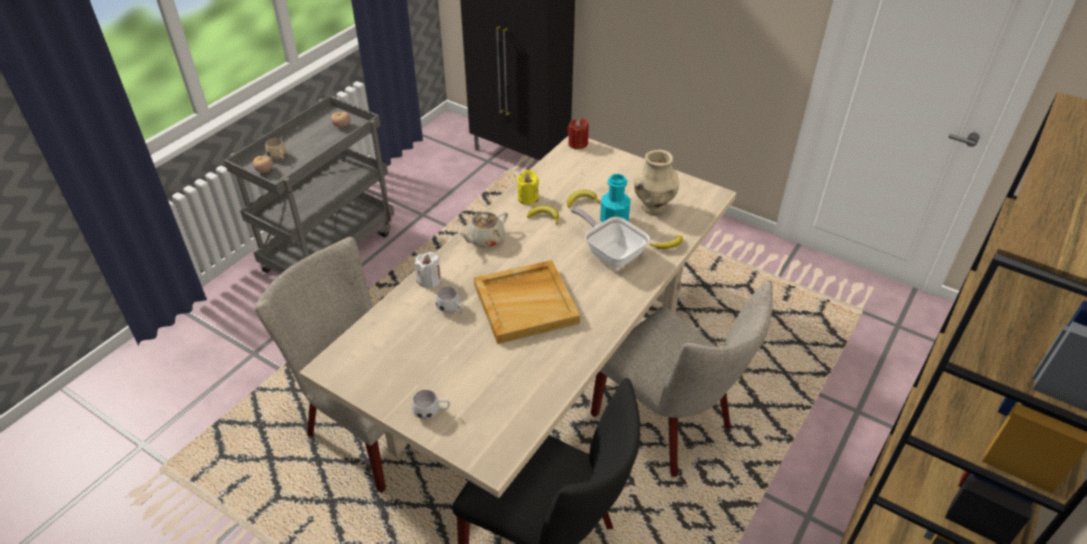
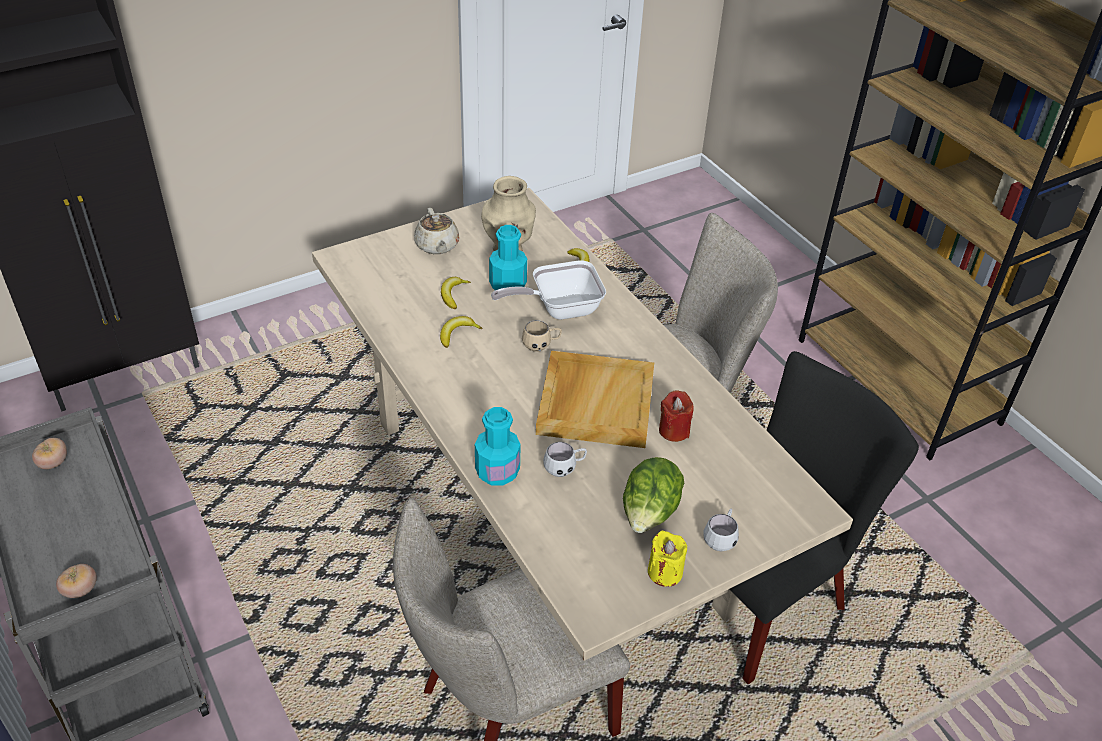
camera: 65 degrees left, 0 degrees up
beige mug [265,138,286,159] -> beige mug moved to [522,320,562,352]
white candle [415,252,441,288] -> turquoise bottle [475,407,521,486]
beige teapot [459,212,508,247] -> beige teapot moved to [414,208,459,254]
yellow candle [517,170,539,205] -> yellow candle moved to [648,531,687,587]
red candle [567,118,589,150] -> red candle moved to [659,390,693,442]
none -> lettuce [623,457,684,533]

